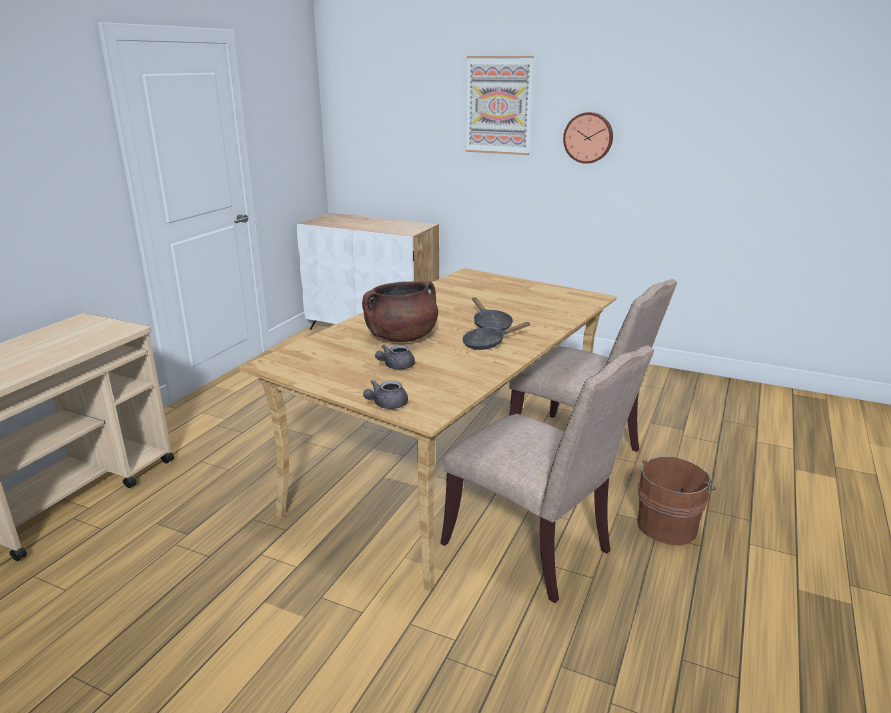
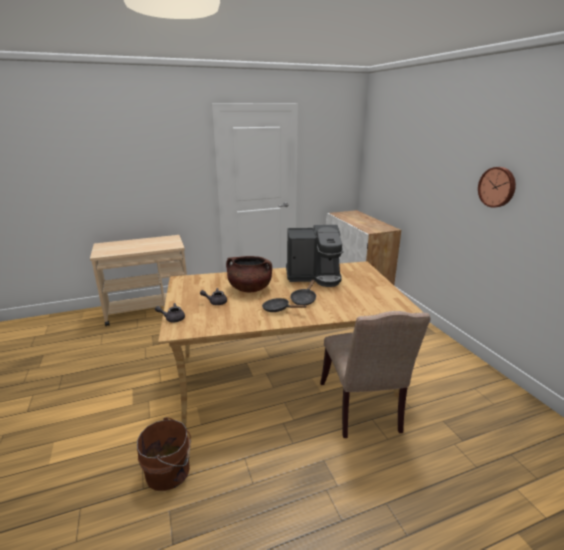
camera: 45 degrees right, 0 degrees up
beige chair [440,346,654,603] -> none
picture [466,56,534,155] -> none
brown bucket [637,456,716,546] -> brown bucket moved to [137,417,191,491]
none -> coffee machine [286,225,343,287]

